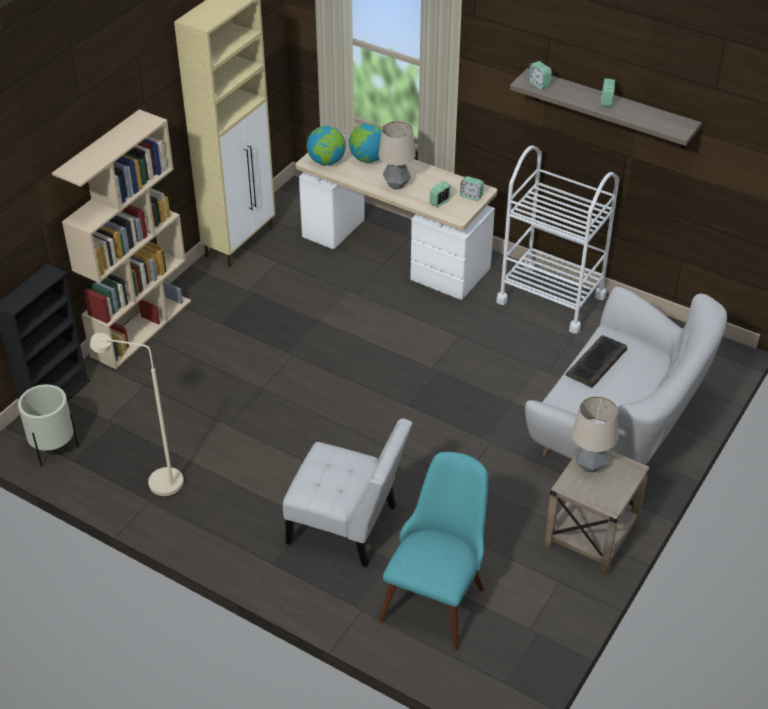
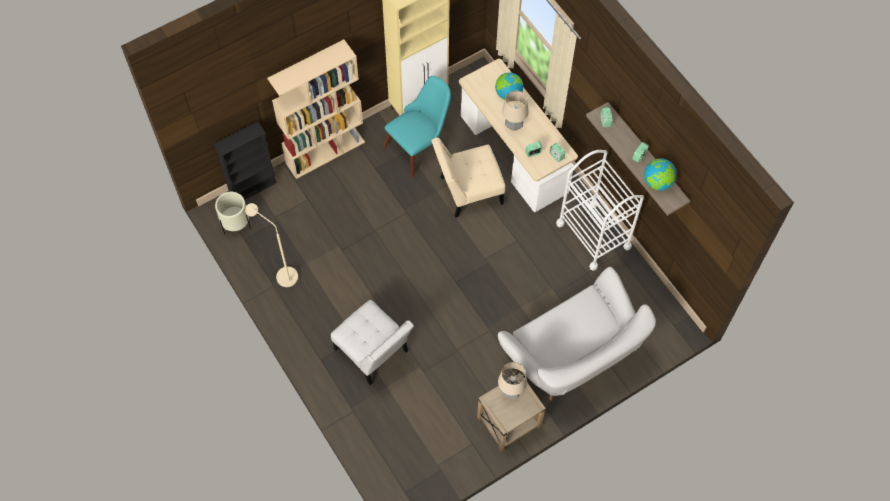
camera: 25 degrees right, 20 degrees up
globe [307,126,346,165] -> globe moved to [644,159,677,191]
turquoise chair [378,452,489,650] -> turquoise chair moved to [383,76,451,177]
keyboard [566,335,627,388] -> none
none -> beige chair [431,138,505,218]

